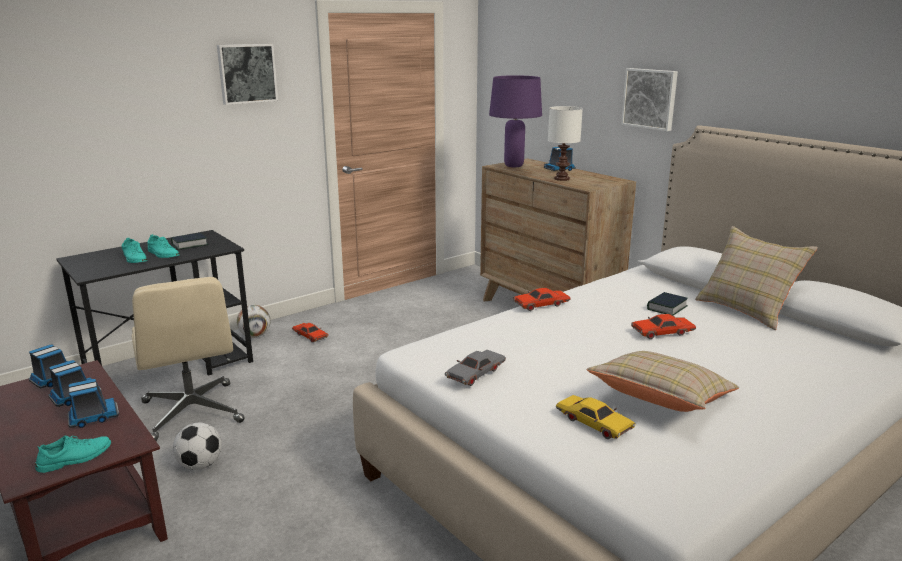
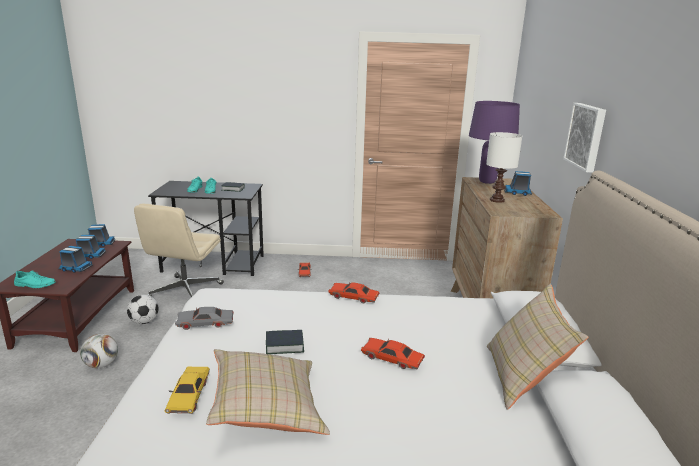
camera: 40 degrees right, 0 degrees up
picture [217,44,278,105] -> none
football [237,305,271,338] -> football moved to [80,334,118,368]
book [647,292,688,316] -> book moved to [266,330,304,354]

